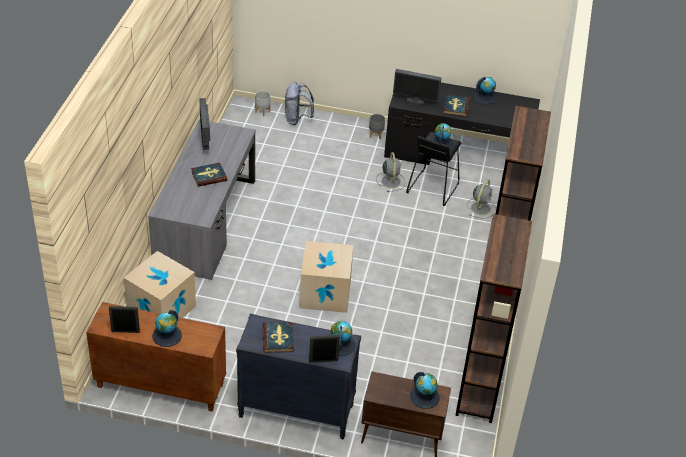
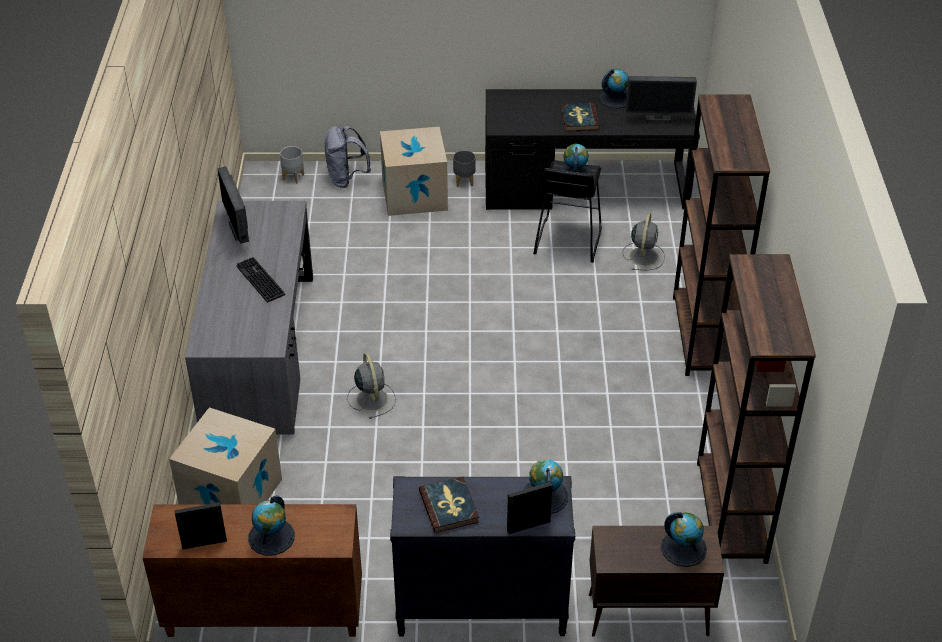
camera: 10 degrees left, 0 degrees up
book [191,163,227,187] -> keyboard [236,257,285,303]
cardboard box [300,241,353,313] -> cardboard box moved to [380,127,448,216]
grey fan [376,152,405,192] -> grey fan moved to [347,353,396,419]
monitor [393,69,442,106] -> monitor moved to [626,76,697,124]

